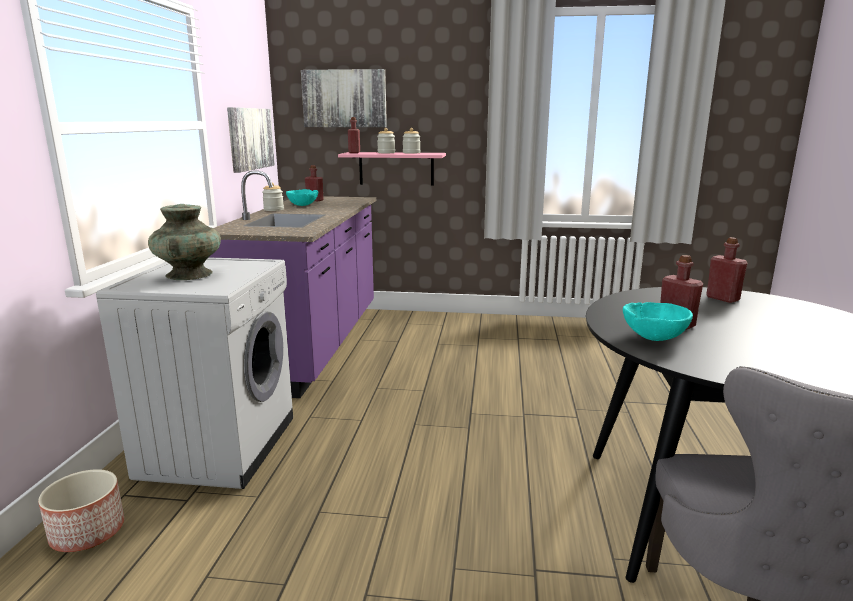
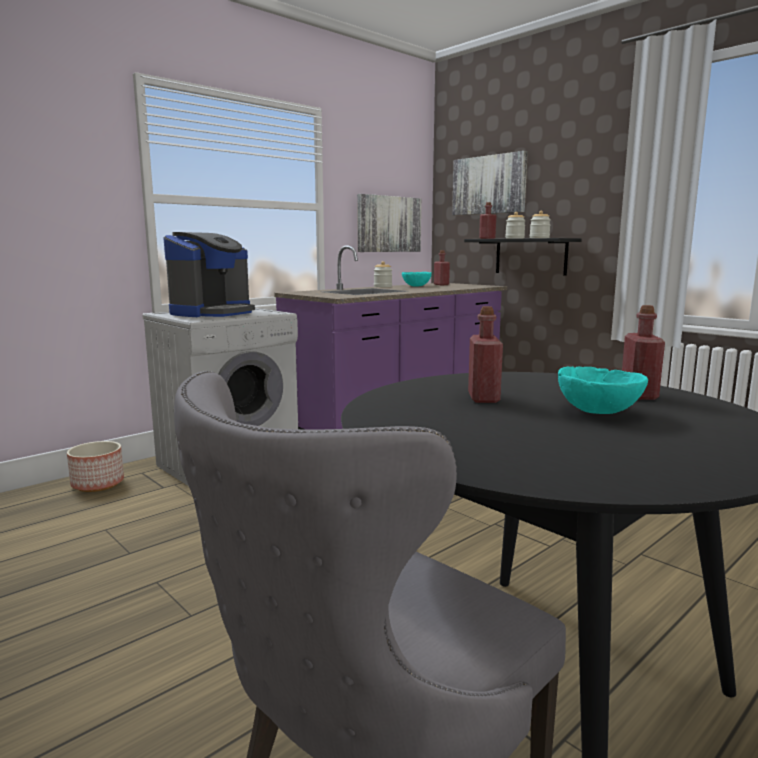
camera: 40 degrees right, 5 degrees down
turquoise vase [148,204,221,280] -> coffee machine [163,232,255,317]
pink shelf [338,152,446,186] -> black shelf [464,238,582,276]
turquoise bowl [623,302,693,341] -> turquoise bowl moved to [558,367,648,414]

